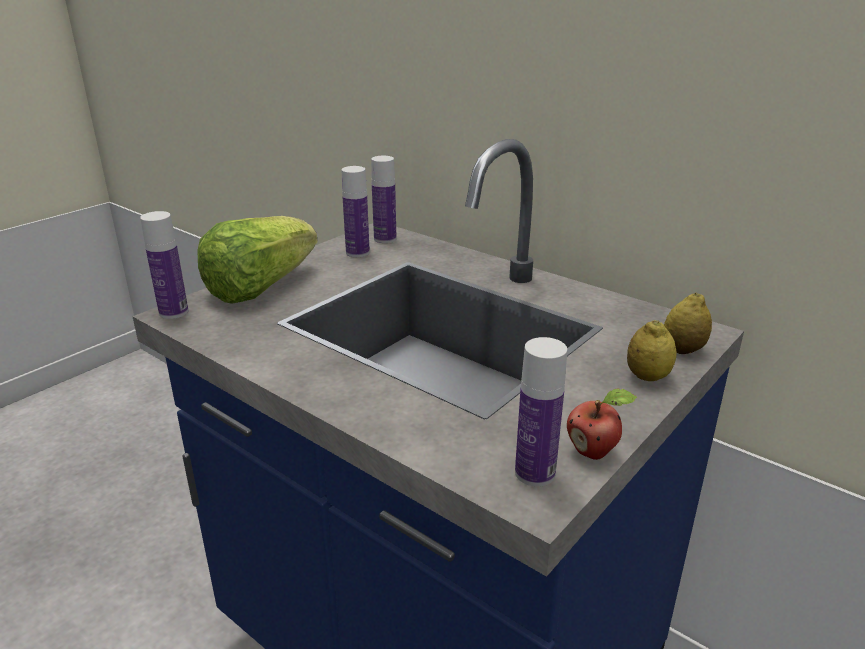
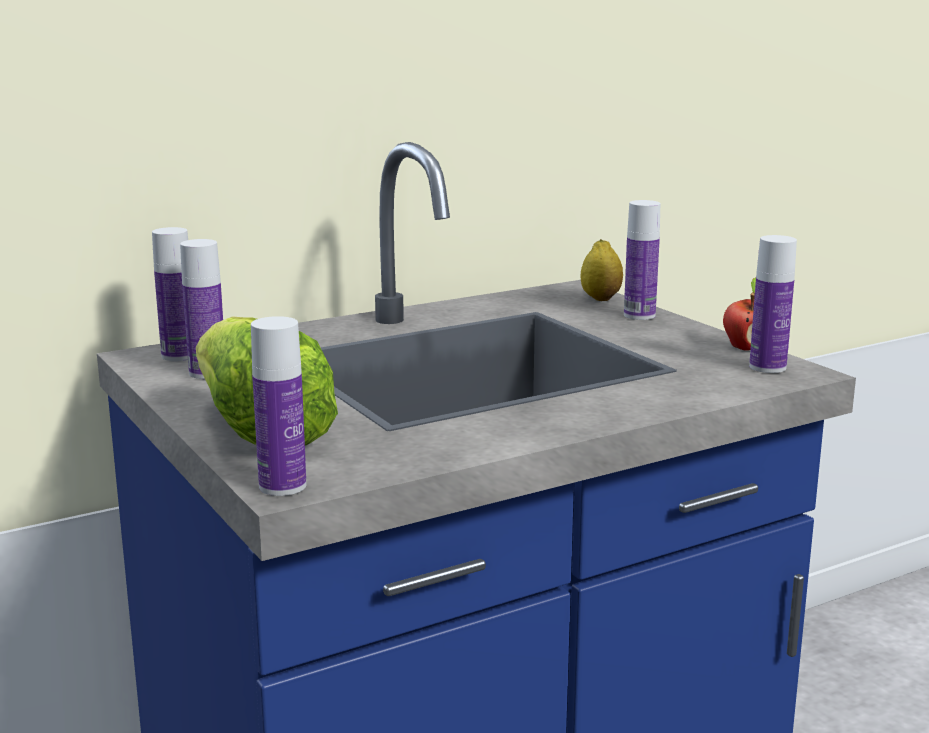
camera: 70 degrees left, 10 degrees down
lemon [627,320,677,381] -> bottle [624,200,660,320]

